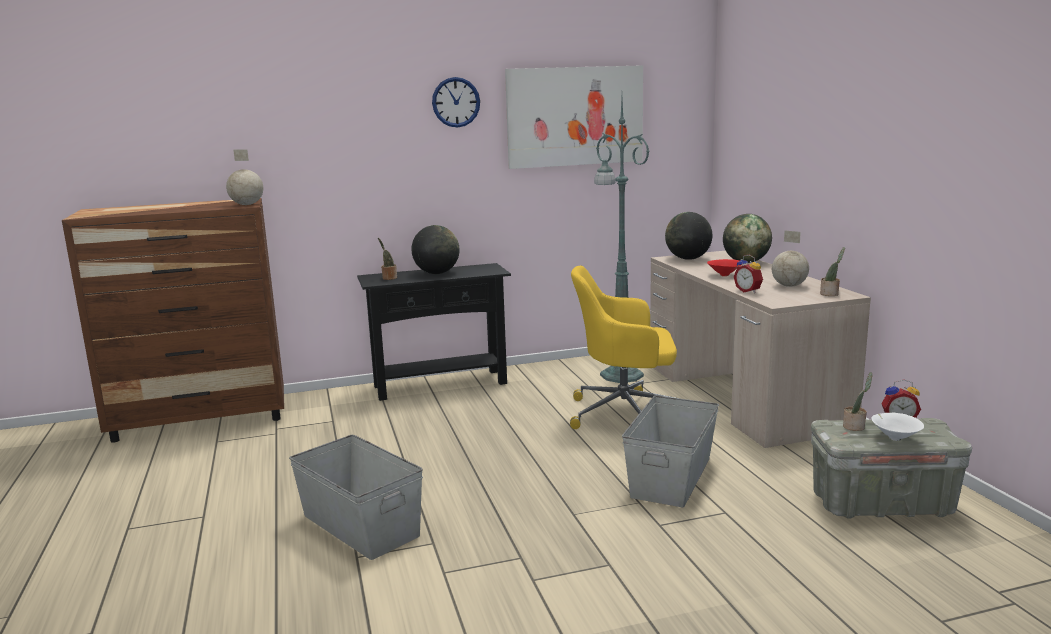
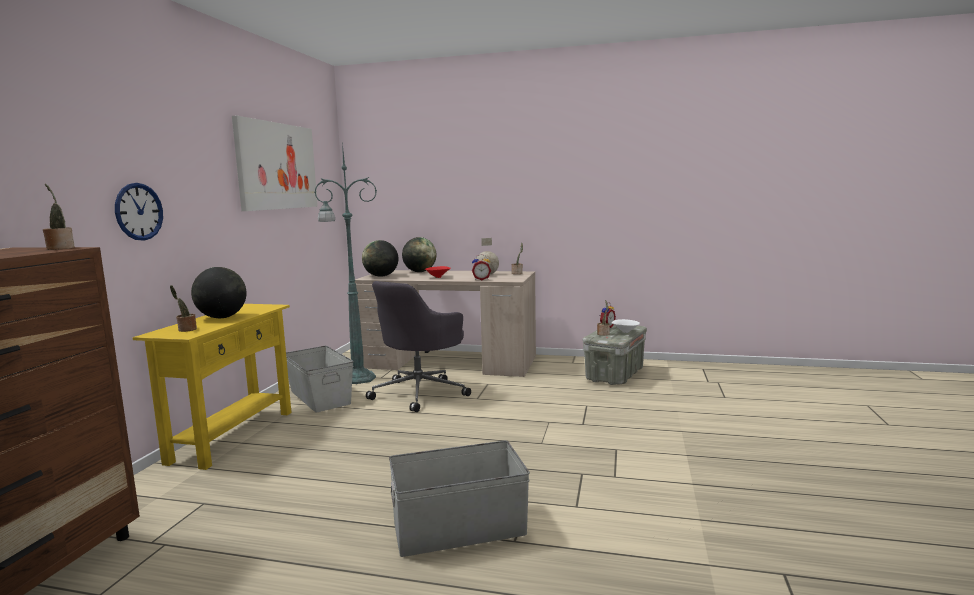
camera: 60 degrees left, 5 degrees down
globe [226,149,263,205] -> potted plant [43,183,75,250]
black console table [357,263,511,401] -> yellow console table [133,304,292,470]
wall clock [432,77,480,127] -> wall clock moved to [115,183,163,241]
yellow office chair [570,266,677,429] -> grey office chair [366,281,471,412]
grey storage box [622,396,719,507] -> grey storage box moved to [286,346,354,413]

